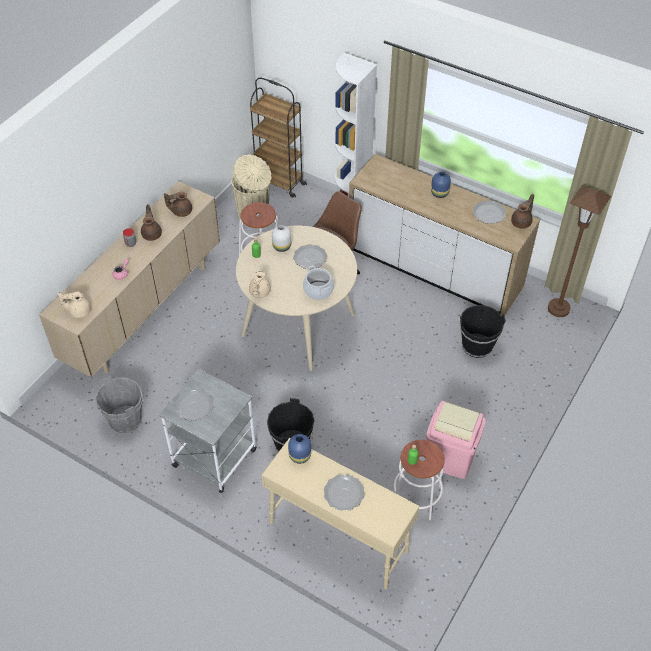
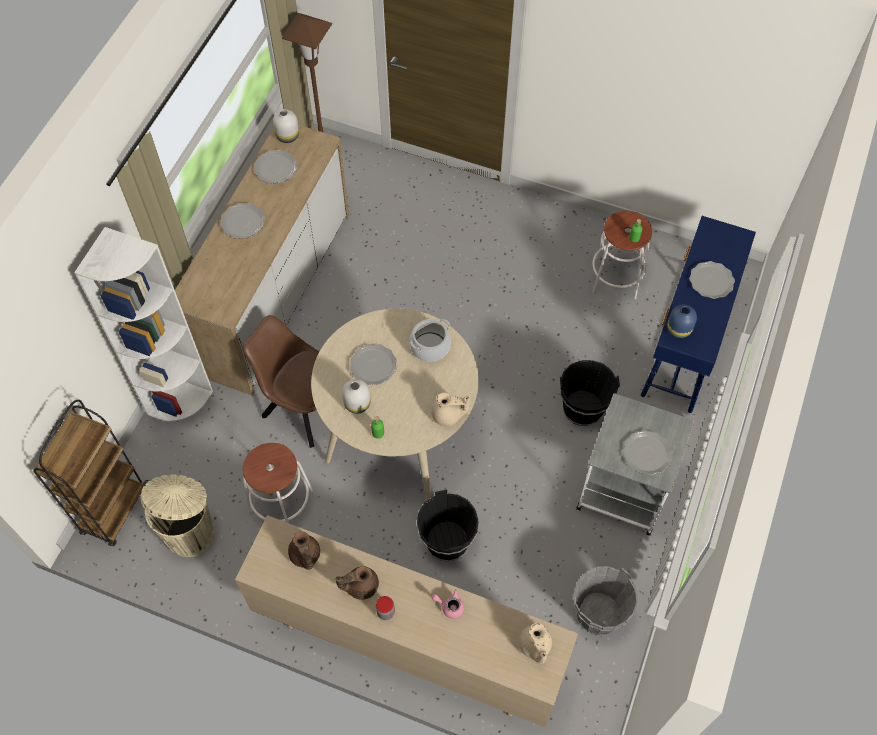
camera: 100 degrees left, 10 degrees up
beige console table [261,438,419,589] -> blue console table [641,216,756,413]
pink trash can [426,401,486,479] -> none
blue vase [431,171,451,198] -> plate [220,203,265,239]
black bucket [460,305,506,358] -> black bucket moved to [417,489,479,561]
brown teapot [511,194,534,229] -> white vase [273,109,299,143]

